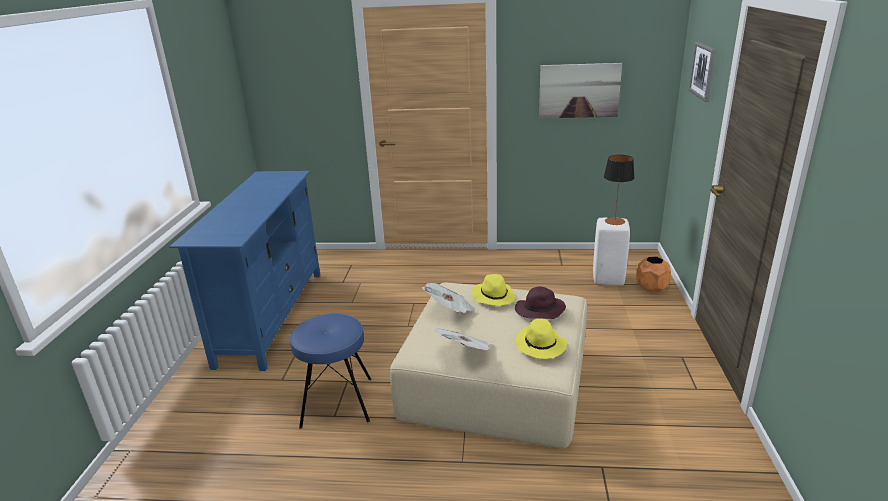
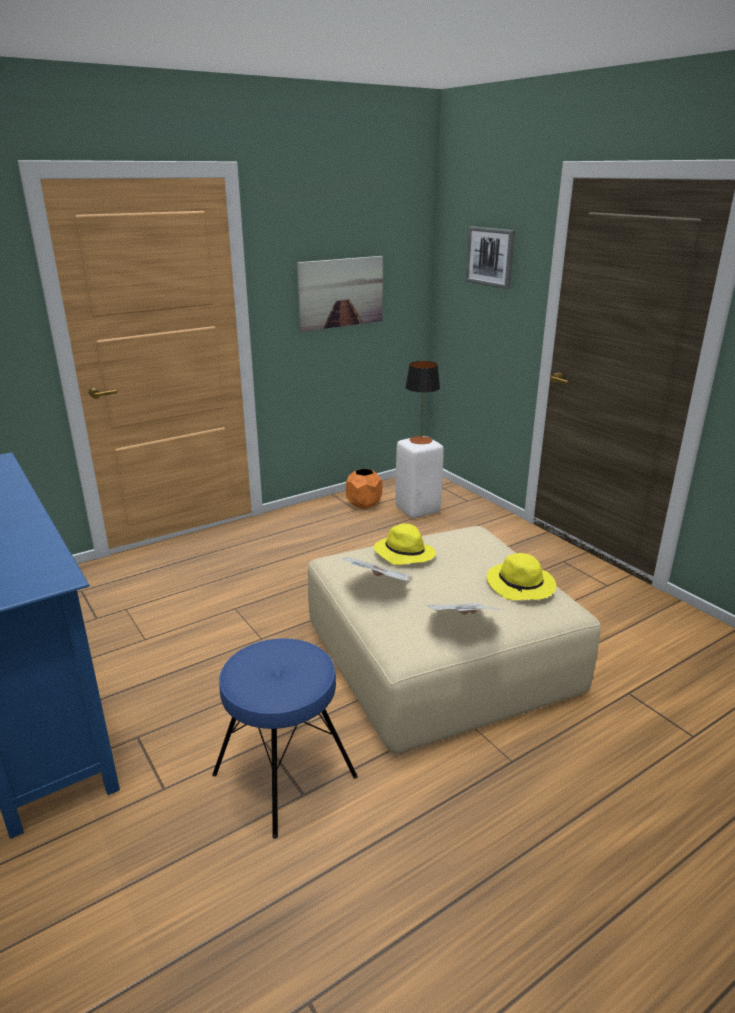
camera: 40 degrees left, 0 degrees up
purple hat [515,286,566,319] -> none
orange planter [636,257,671,292] -> orange planter moved to [346,468,382,509]

